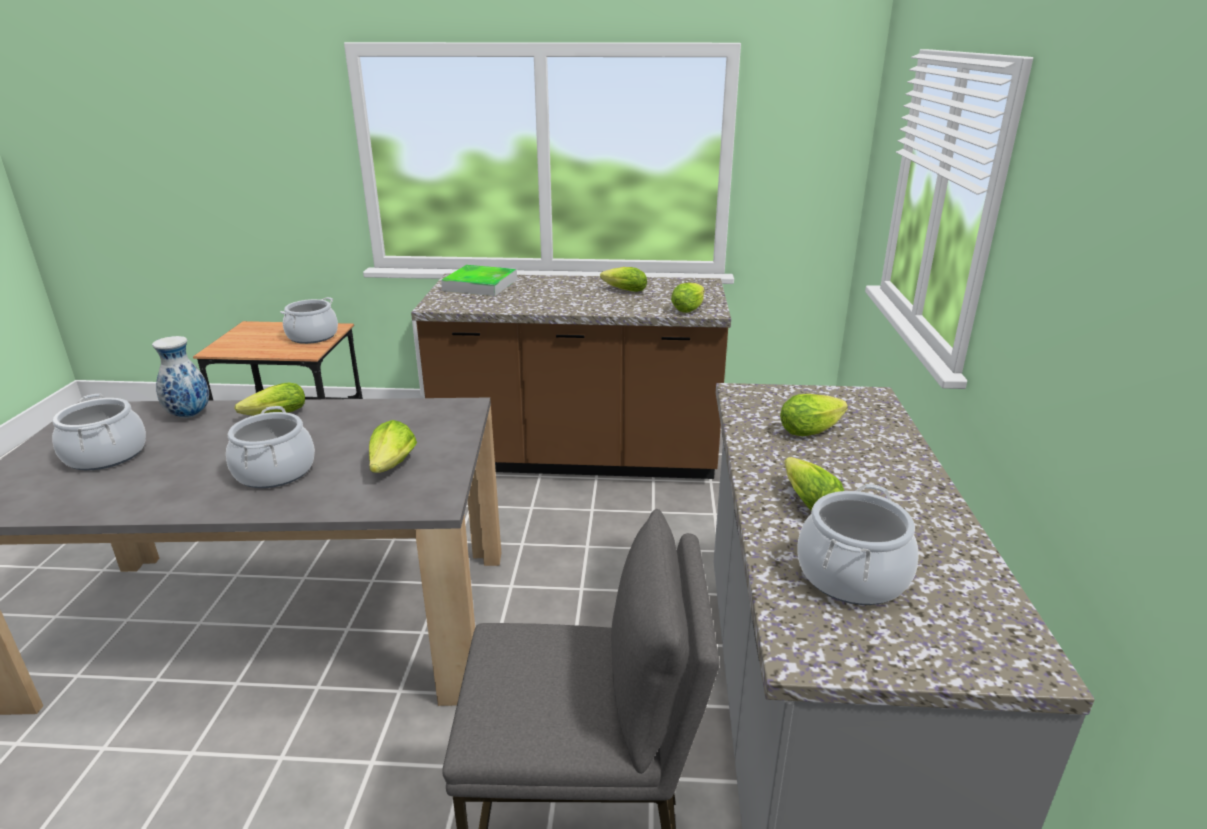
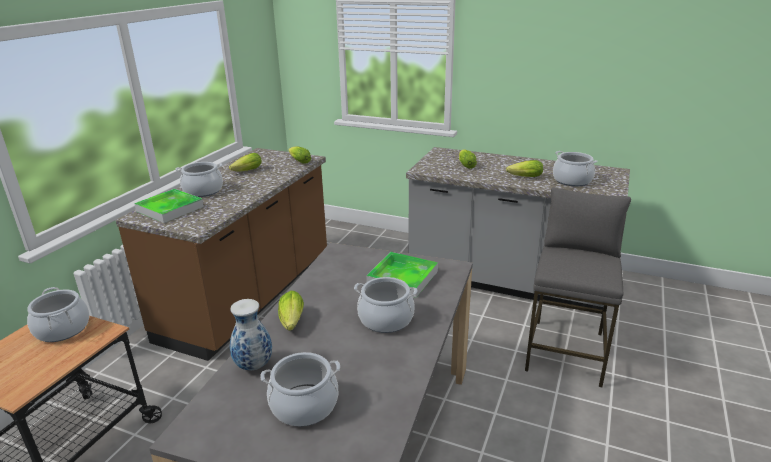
camera: 70 degrees left, 0 degrees up
lettuce [369,420,417,473] -> tray [366,252,438,298]
none -> cooking pot [175,162,223,197]

